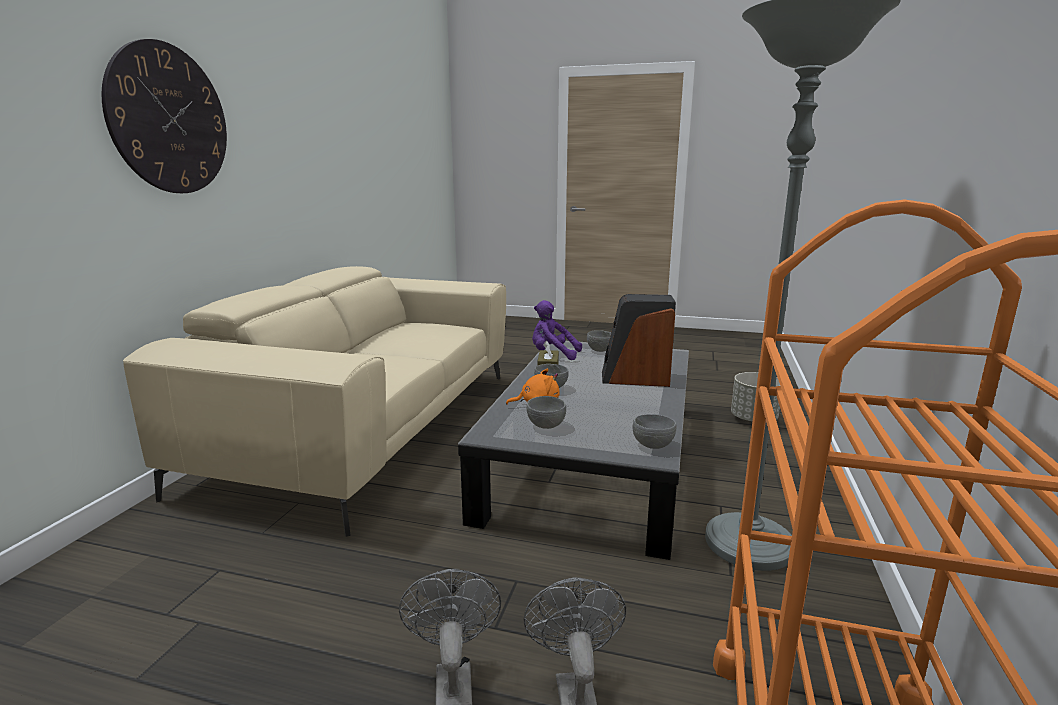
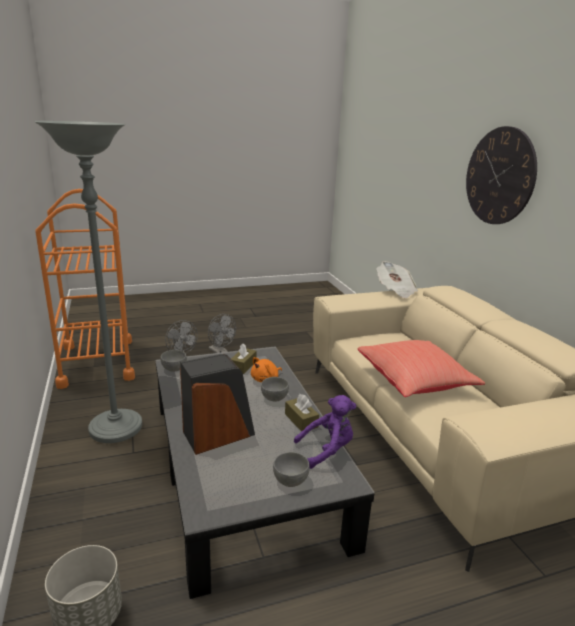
camera: 145 degrees right, 5 degrees up
grey bowl [526,396,566,429] -> brown tissue box [231,343,257,374]
none -> red pillow [358,340,485,397]
none -> newspaper [376,261,418,298]

